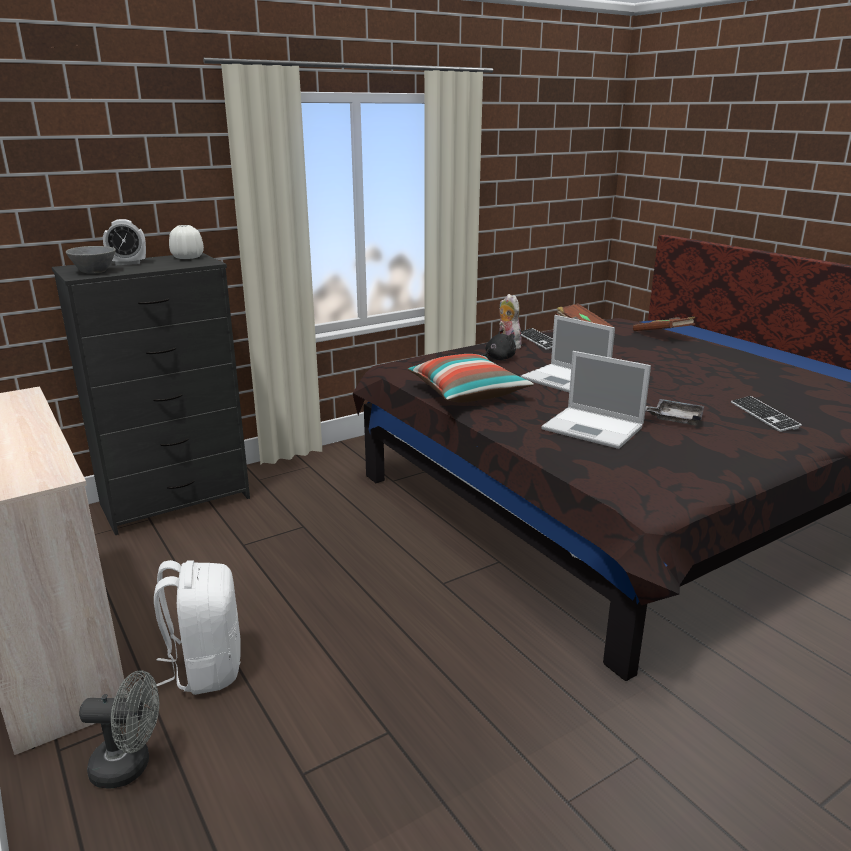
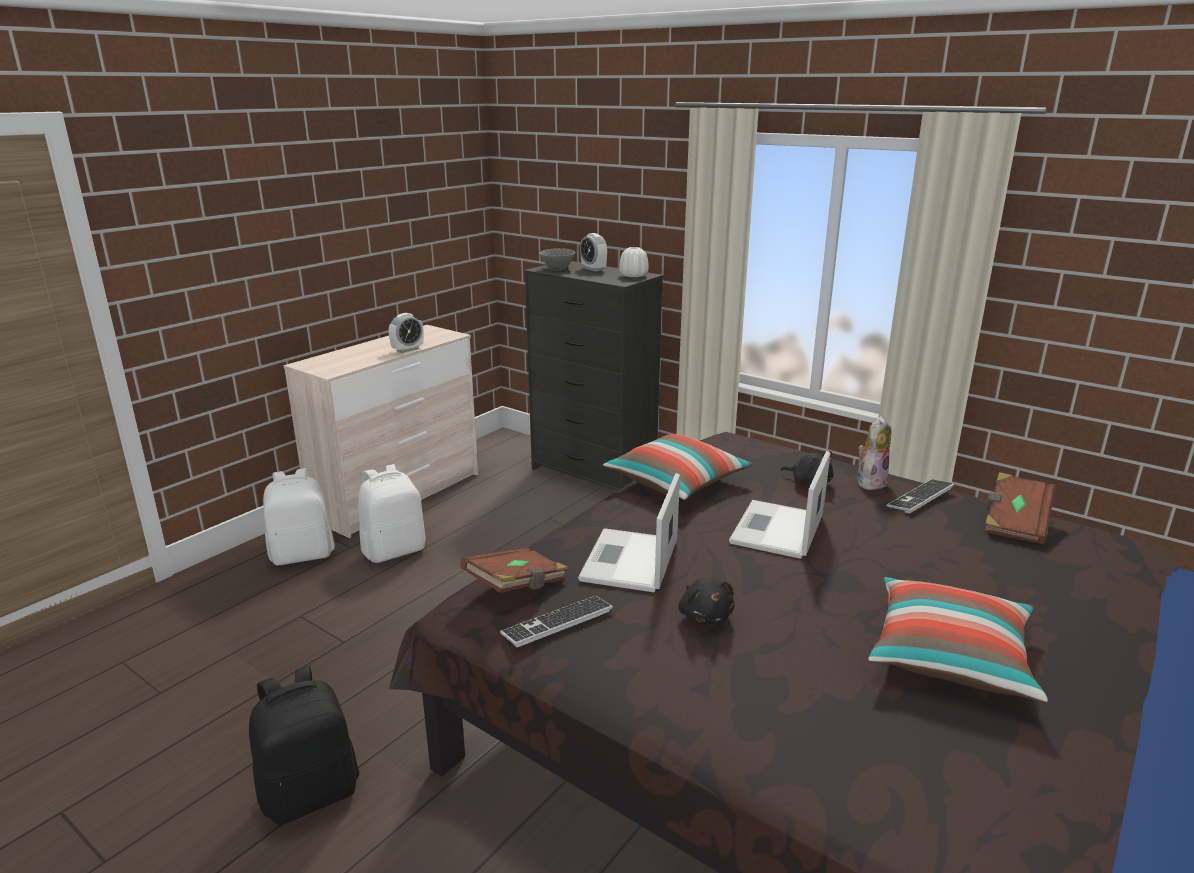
camera: 70 degrees right, 0 degrees up
grey fan [79,670,159,789] -> white backpack [263,468,335,566]
brown book [633,317,695,331] -> brown book moved to [460,548,569,593]
grey tray [645,399,704,426] -> black plush toy [679,578,734,624]
keyboard [731,396,802,432] -> keyboard moved to [500,596,613,647]
none -> black backpack [249,666,359,825]
none -> alarm clock [389,313,424,353]
none -> pillow [868,577,1048,703]

